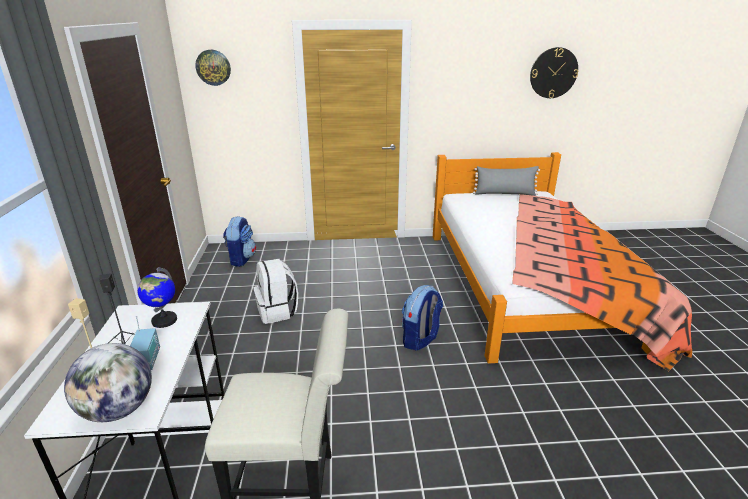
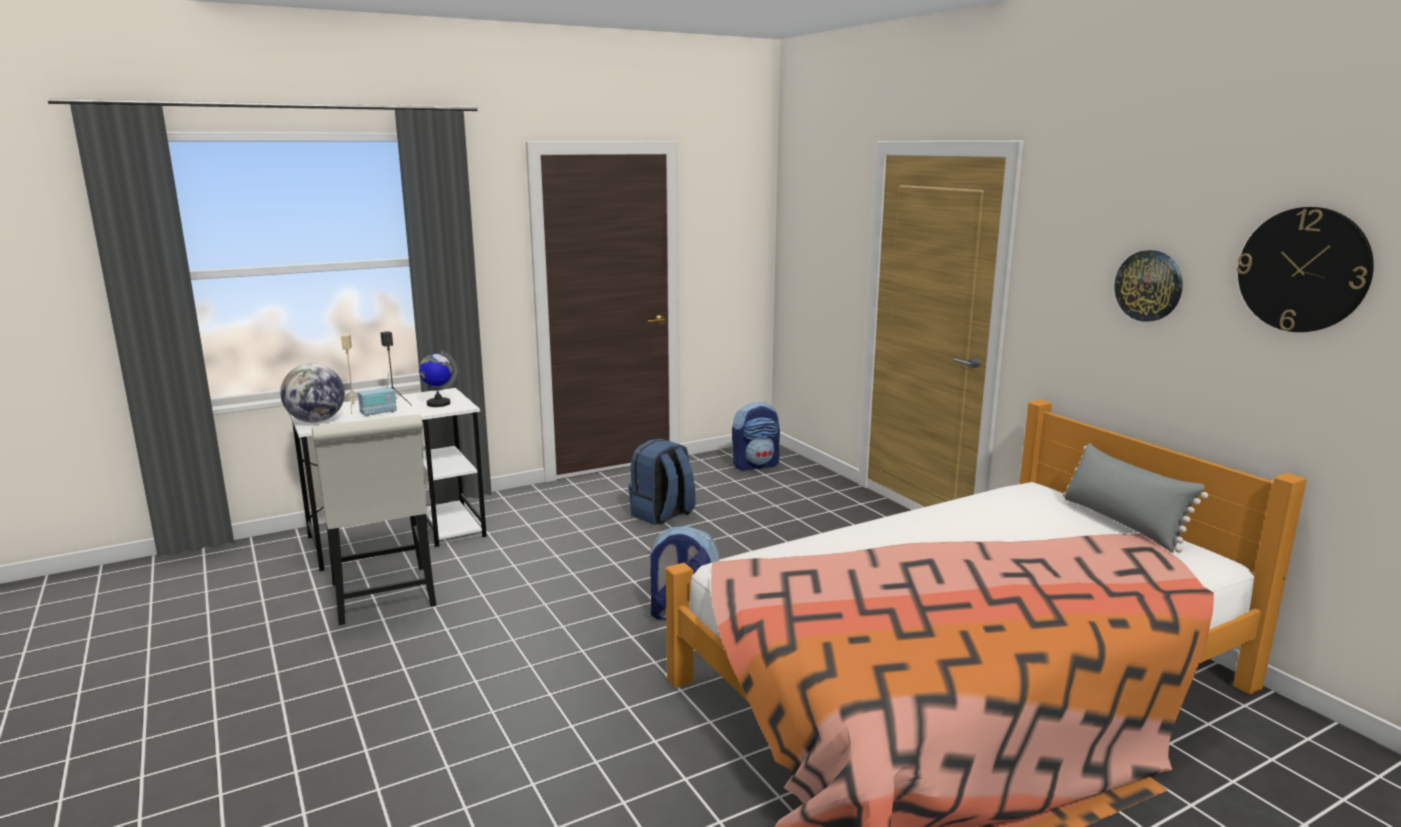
camera: 65 degrees right, 10 degrees down
wall clock [195,50,231,86] -> wall clock moved to [1114,250,1183,322]
white backpack [254,259,298,324] -> blue backpack [629,439,696,525]

